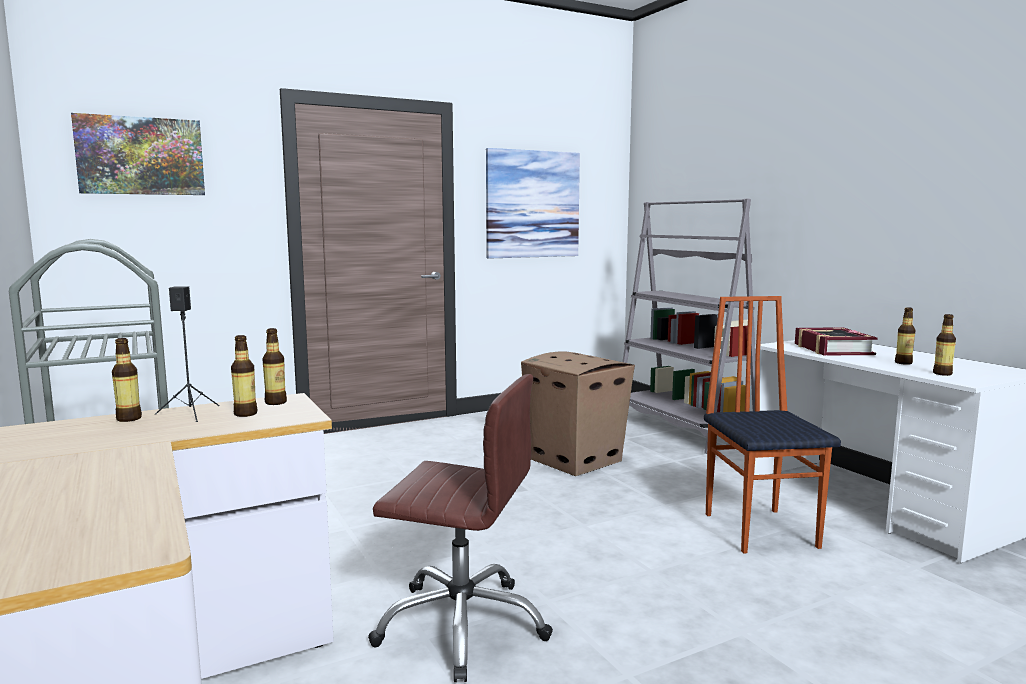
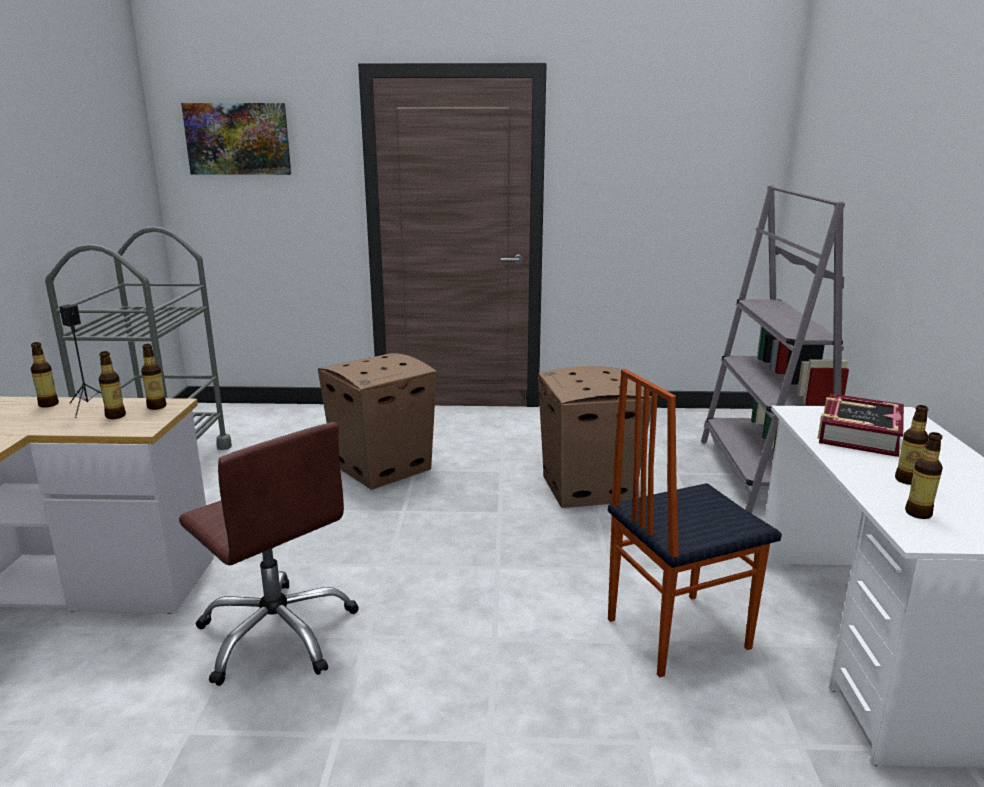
camera: 30 degrees right, 10 degrees up
picture [486,148,580,259] -> none
chair [704,296,841,554] -> chair turned 135 degrees counterclockwise [608,369,782,677]
none -> cardboard box [318,353,437,490]

